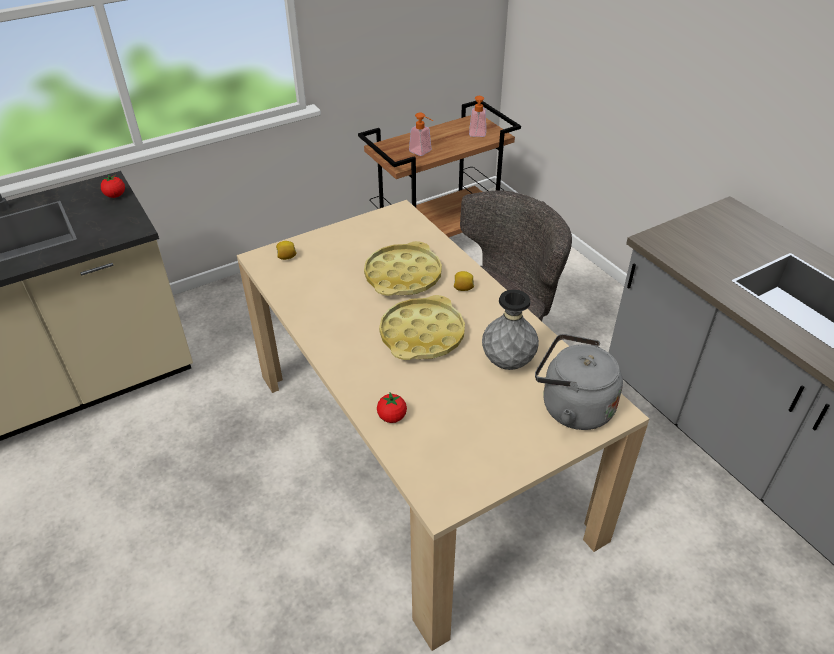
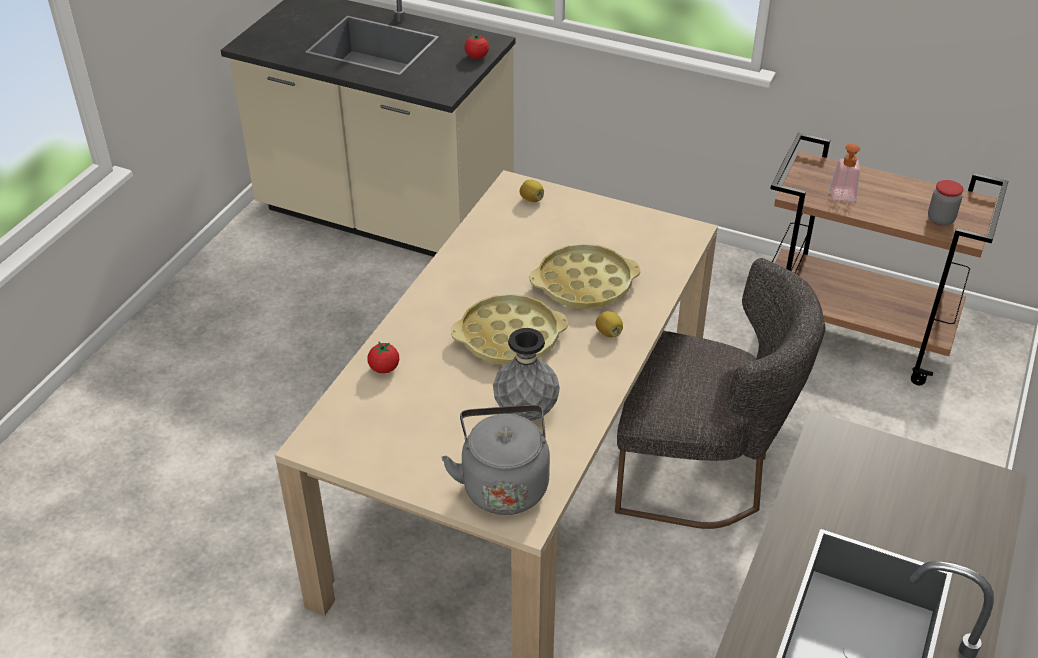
camera: 55 degrees right, 0 degrees up
soap dispenser [469,96,486,137] -> jar [928,180,964,226]

